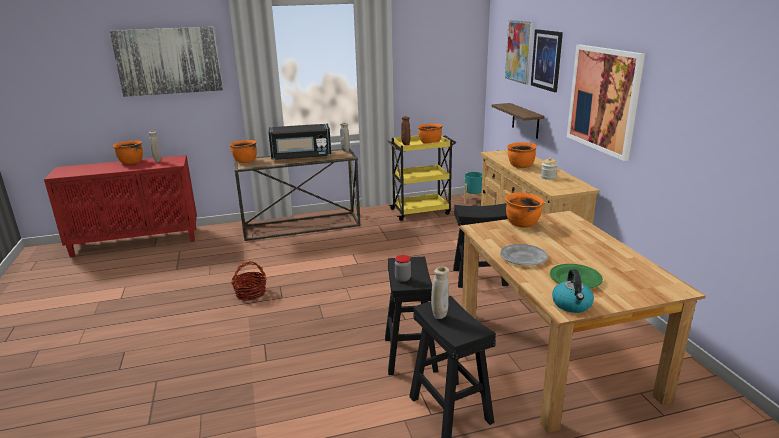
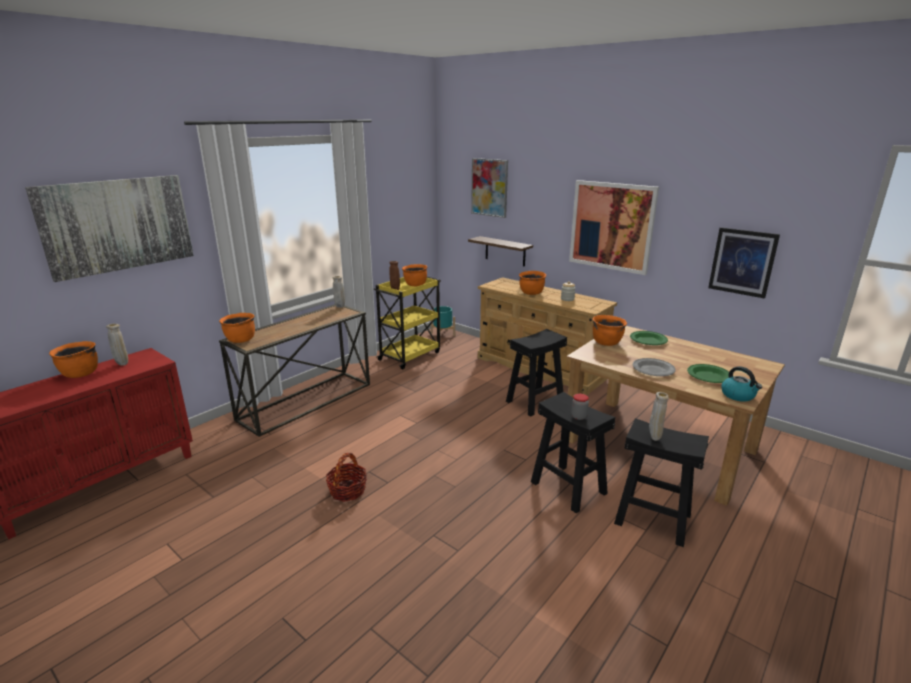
camera: 35 degrees left, 0 degrees up
black microwave [269,124,331,161] -> none
picture [531,29,563,92] -> picture moved to [708,227,780,299]
none -> green plate [630,331,668,345]

